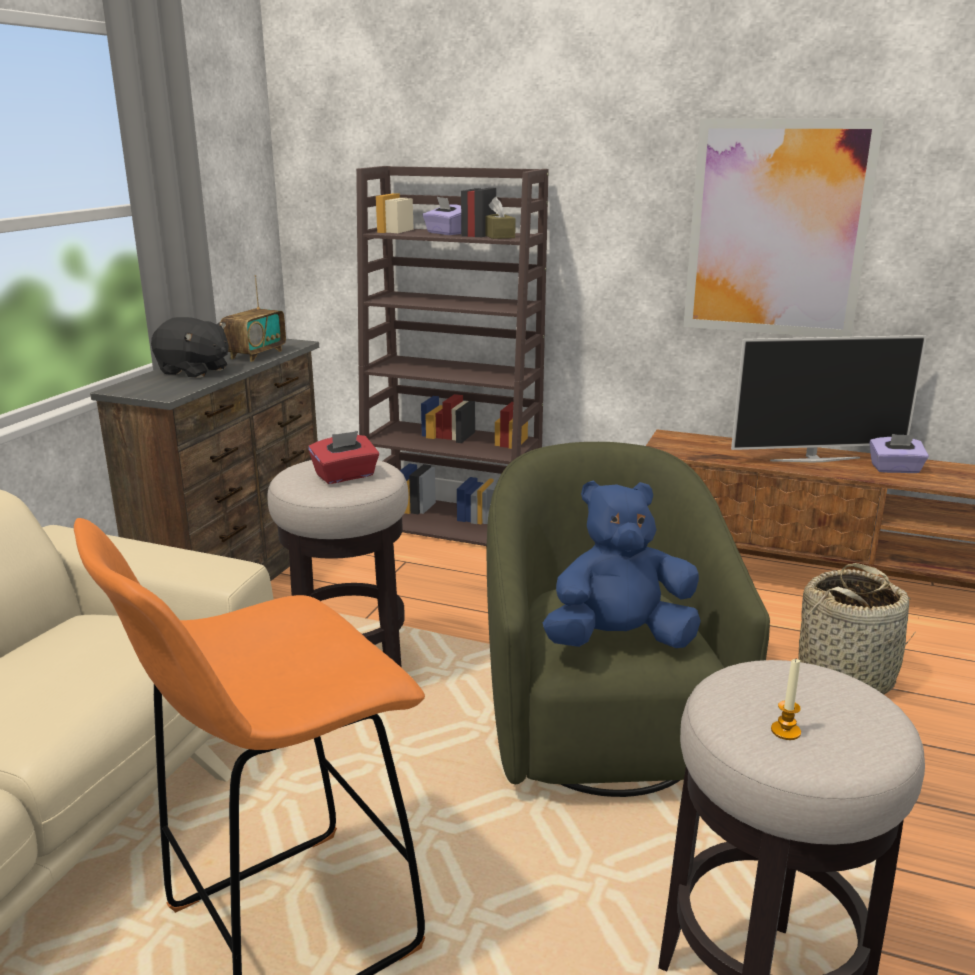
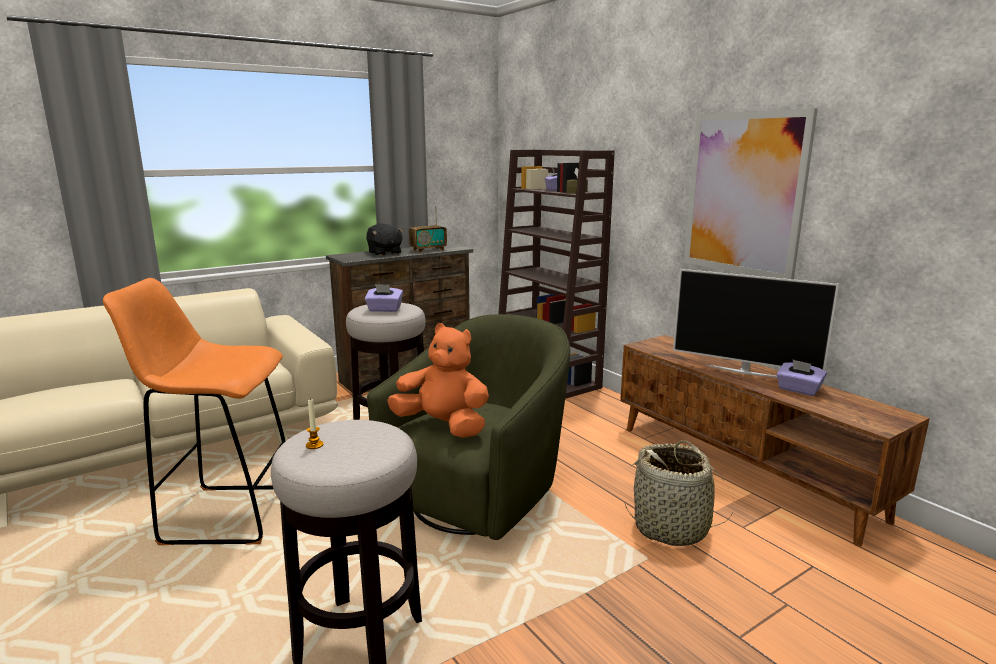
camera: 35 degrees right, 5 degrees down
red tissue box [308,431,379,484] -> purple tissue box [365,284,403,312]
blue plush toy [543,480,701,648] -> orange plush toy [387,323,489,438]

